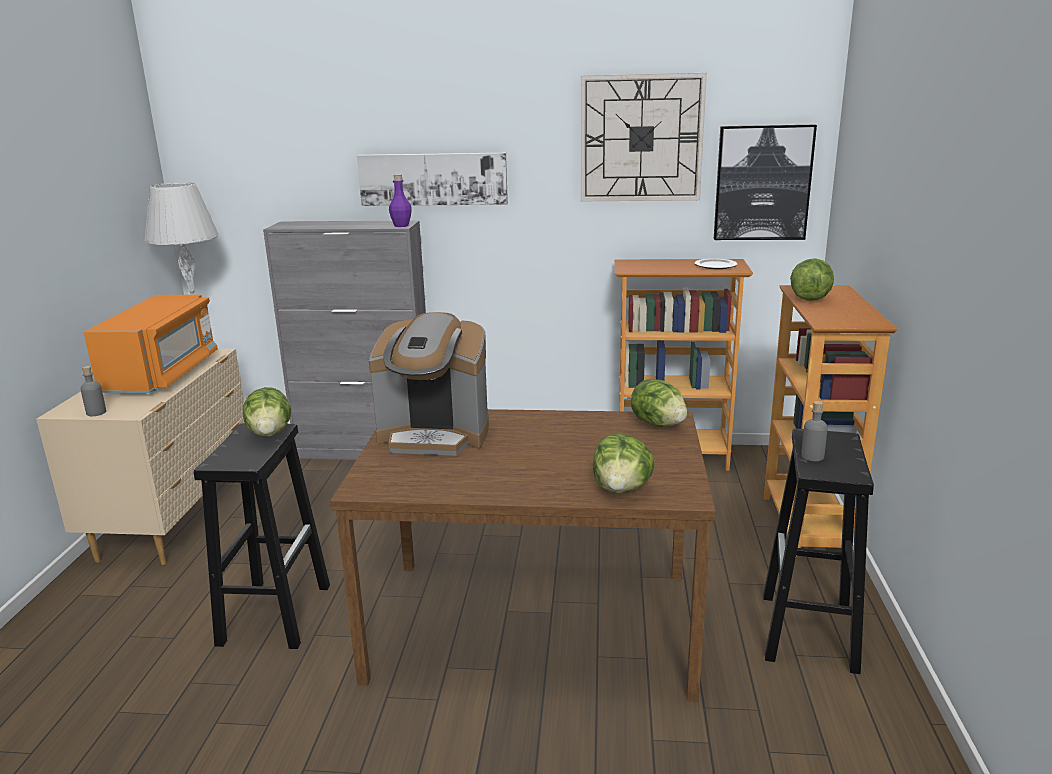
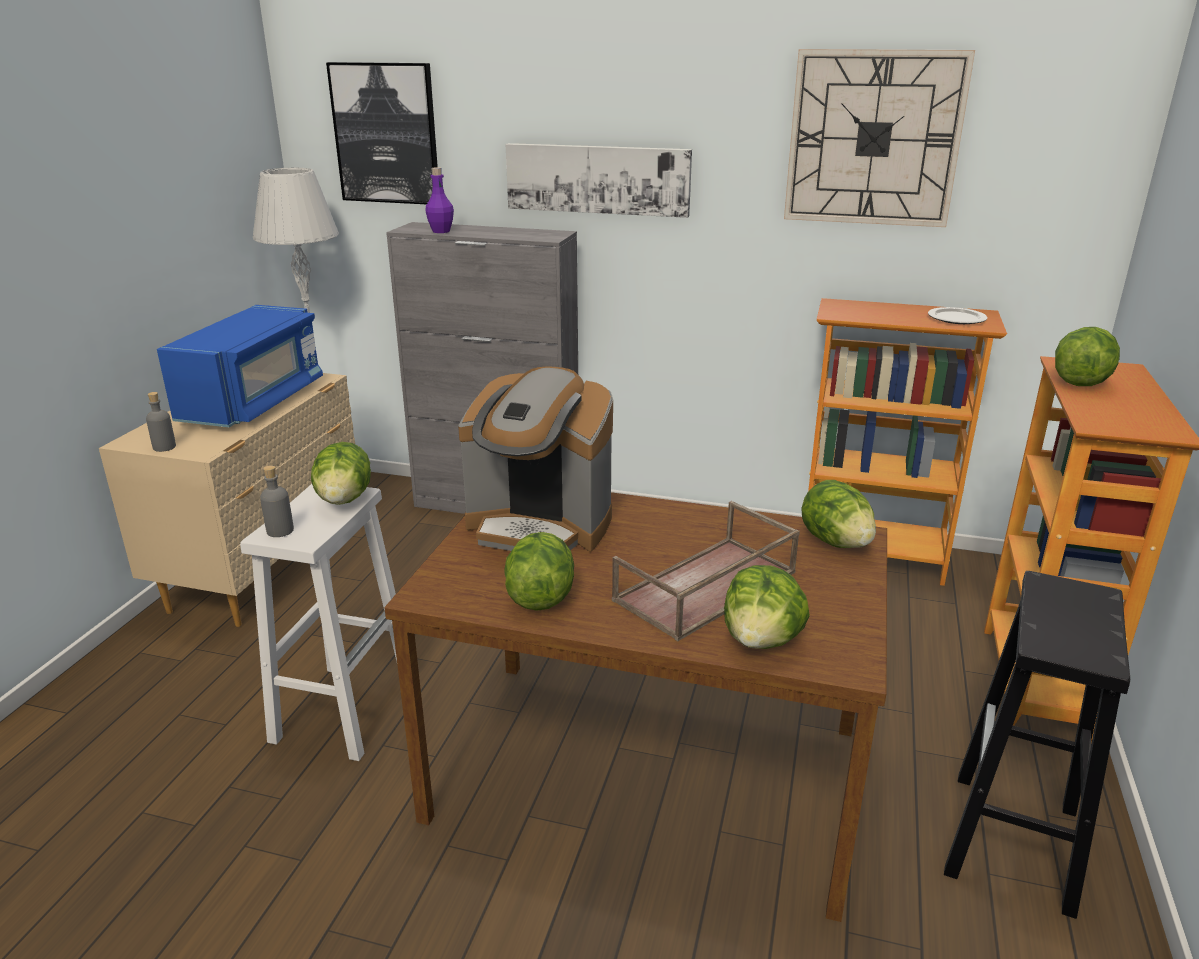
camera: 10 degrees right, 5 degrees up
orange microwave [84,295,218,393] -> blue microwave [157,305,323,427]
black stool [194,423,330,649] -> white stool [240,484,397,761]
purple bottle [389,174,412,227] -> purple bottle moved to [425,167,454,233]
picture [714,125,817,240] -> picture moved to [326,62,438,204]
grey bottle [801,401,828,461] -> grey bottle moved to [260,465,294,537]
none -> lettuce [505,532,574,611]
none -> brown tray [612,501,800,641]

